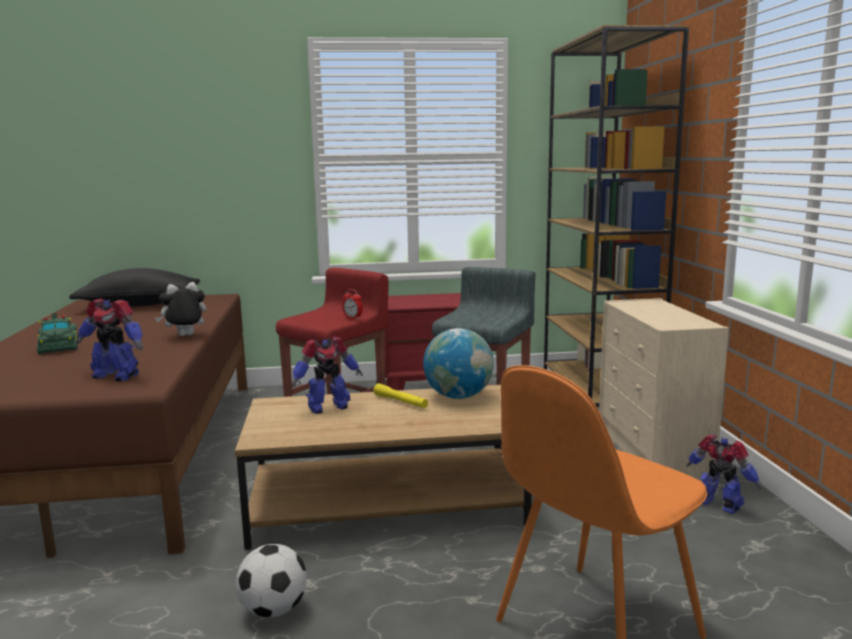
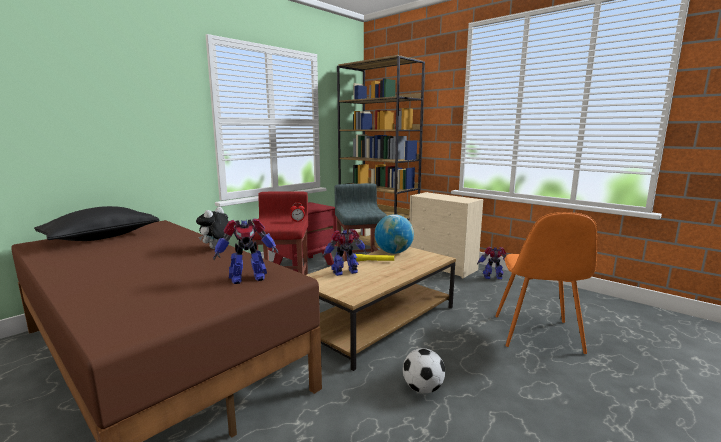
camera: 40 degrees left, 0 degrees up
green toy car [37,313,78,354] -> none
toy robot [292,337,363,414] -> toy robot turned 135 degrees counterclockwise [323,229,366,276]

